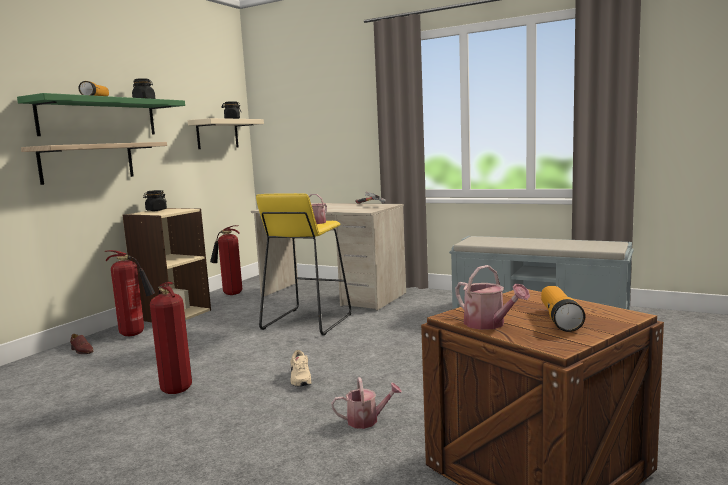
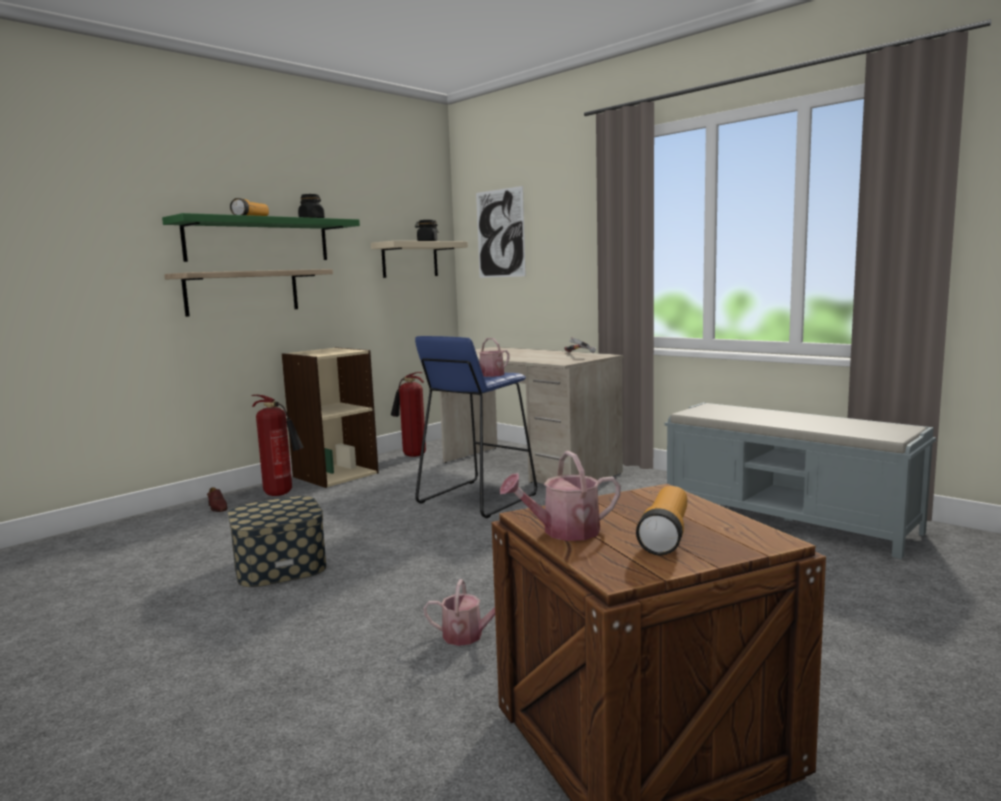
camera: 15 degrees right, 0 degrees up
black jar [143,190,167,211] -> none
fire extinguisher [150,282,192,394] -> storage box [228,496,327,587]
yellow stool [256,193,351,335] -> blue stool [415,336,537,518]
beige shoe [290,350,312,387] -> none
watering can [455,265,530,330] -> watering can turned 90 degrees clockwise [500,451,621,541]
none -> picture [476,186,526,278]

